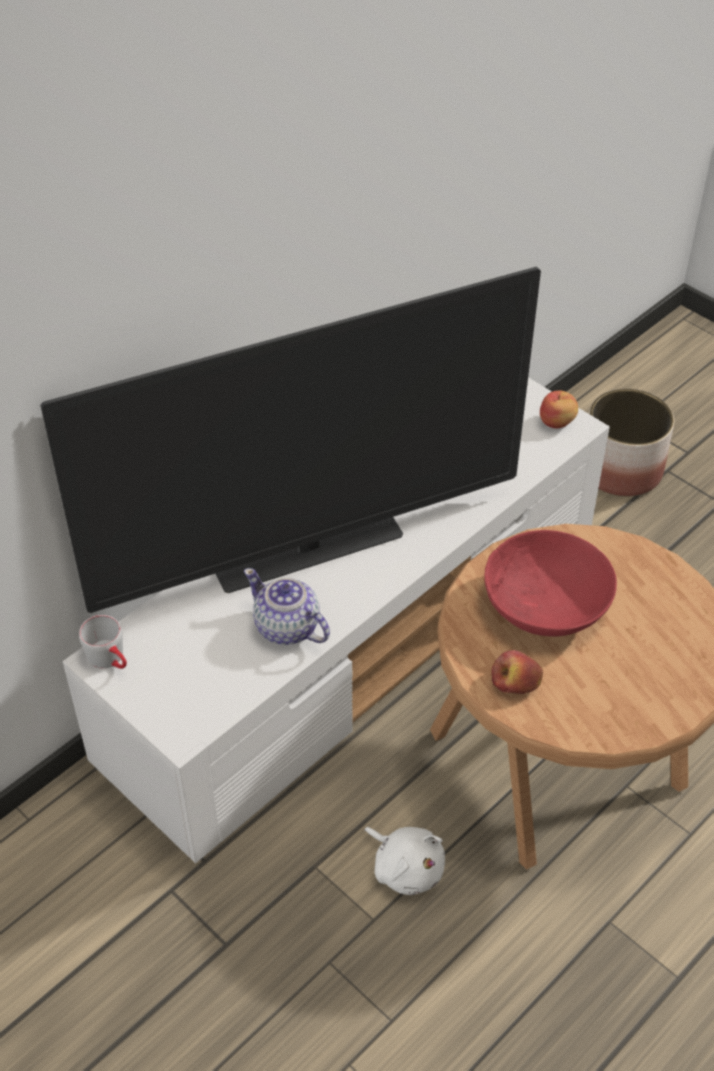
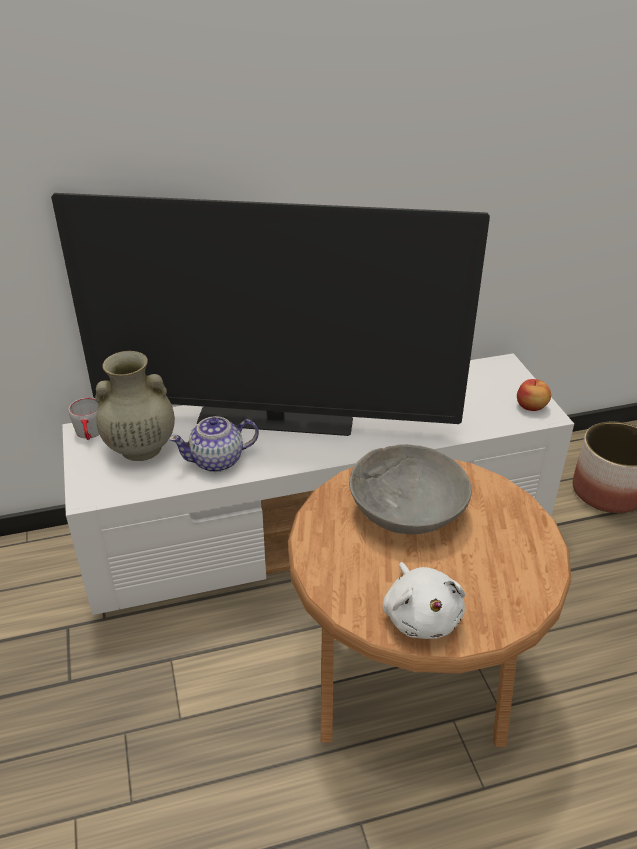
camera: 30 degrees right, 10 degrees down
teapot [244,568,330,645] -> teapot turned 90 degrees counterclockwise [169,416,259,472]
white plush toy [365,827,445,895] -> white plush toy moved to [383,562,465,639]
red bowl [484,530,617,637] -> grey bowl [349,444,472,534]
apple [492,650,543,694] -> none
none -> beige vase [95,351,175,461]

